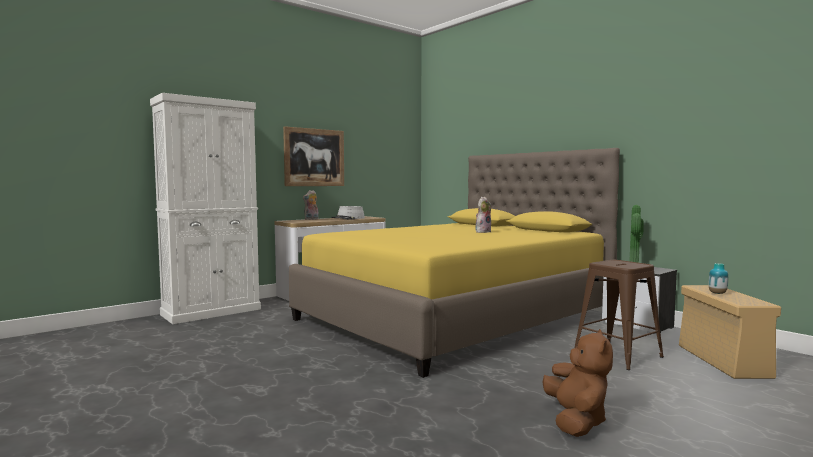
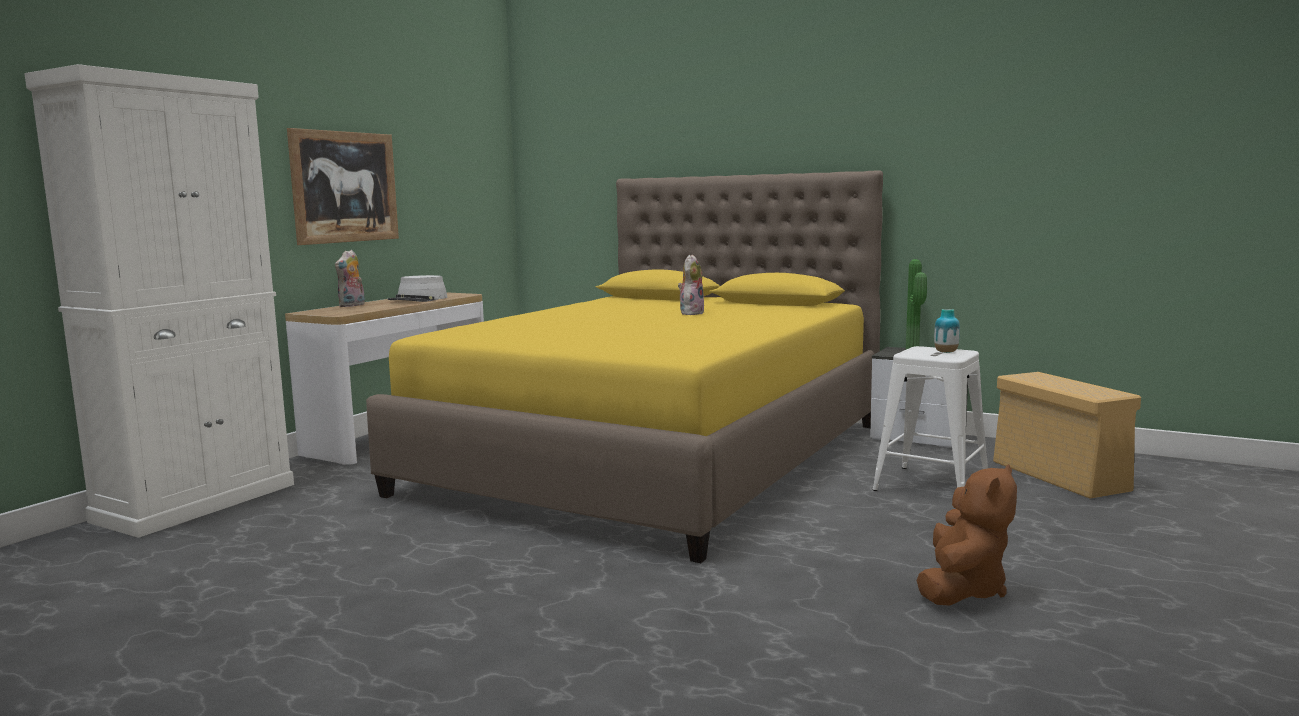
camera: 20 degrees left, 5 degrees up
brown plush toy [543,329,613,437] -> brown plush toy turned 45 degrees clockwise [916,464,1017,606]
brown stool [575,260,664,370] -> white stool [872,346,988,491]
vase [709,263,728,294] -> vase moved to [934,309,960,353]

